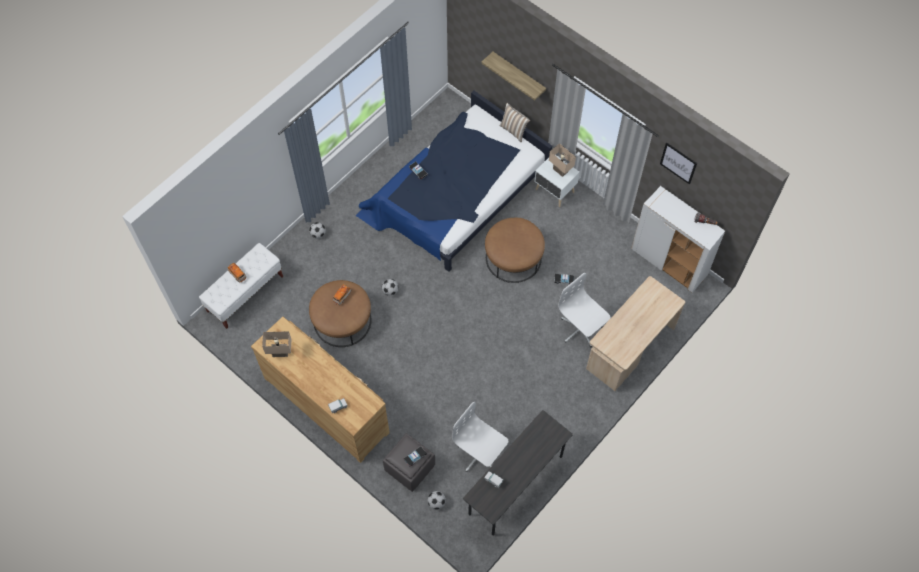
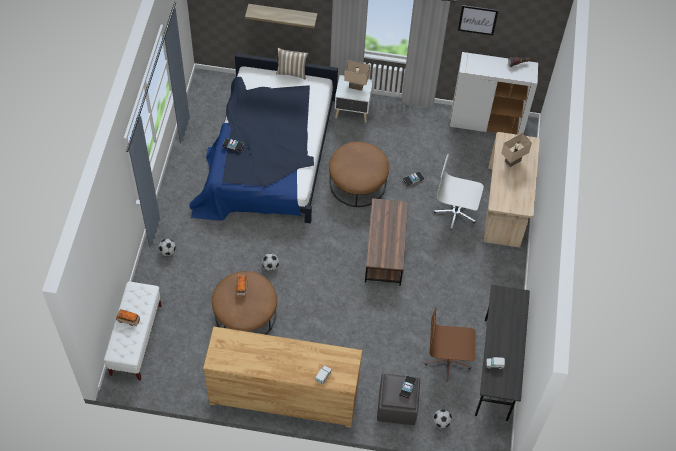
camera: 35 degrees left, 5 degrees down
beige table lamp [262,331,291,357] -> beige table lamp moved to [502,133,532,167]
white office chair [452,402,508,472] -> brown office chair [425,307,476,382]
none -> brown coffee table [365,198,408,286]

